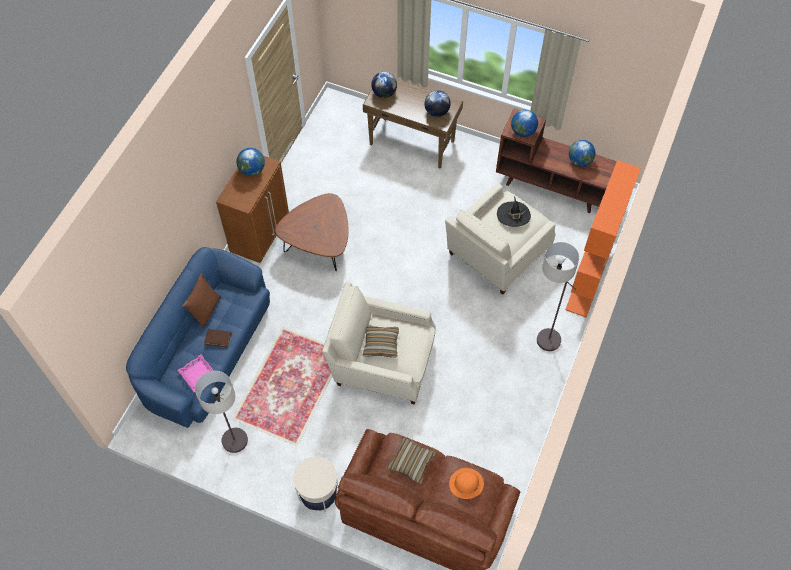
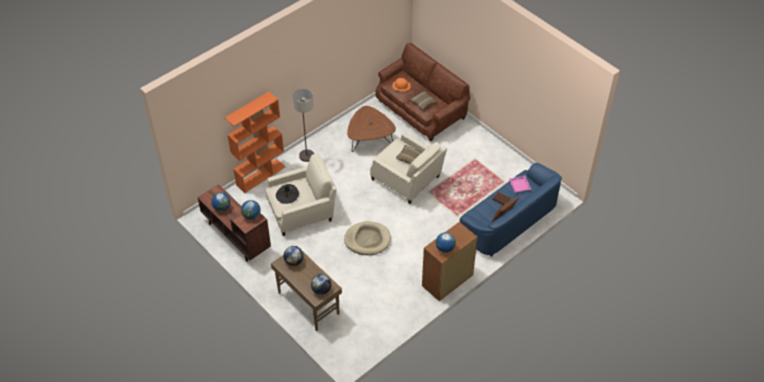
camera: 155 degrees left, 10 degrees down
grey floor lamp [195,371,248,453] -> none
brown coffee table [275,193,348,271] -> brown coffee table moved to [347,106,396,152]
beige side table [293,456,338,512] -> none
none -> beige dog bed [344,221,391,255]

